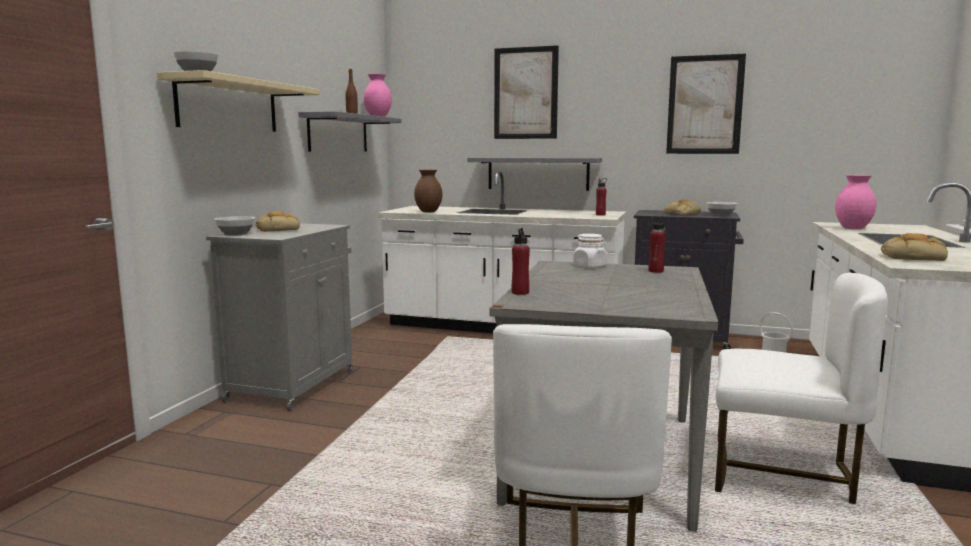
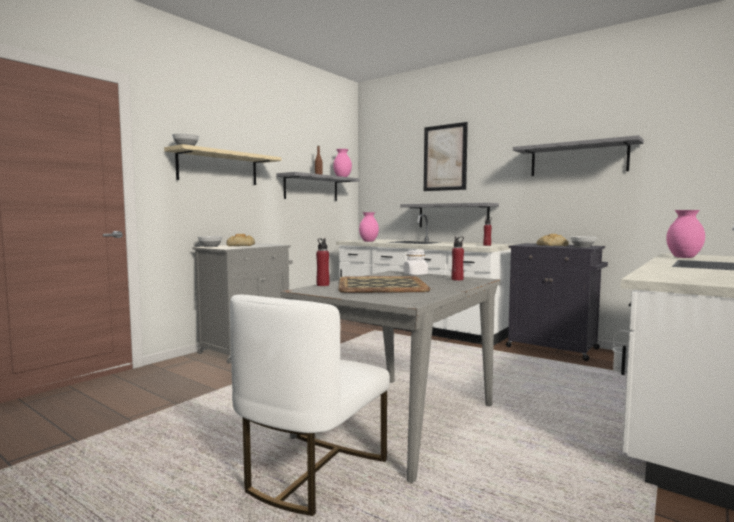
camera: 20 degrees right, 5 degrees down
brown vase [414,170,442,212] -> pink vase [359,212,379,242]
picture [666,54,746,154] -> grey shelf [513,135,644,176]
white chair [715,273,888,504] -> none
bread [881,233,948,261] -> none
none -> tray [338,276,430,293]

